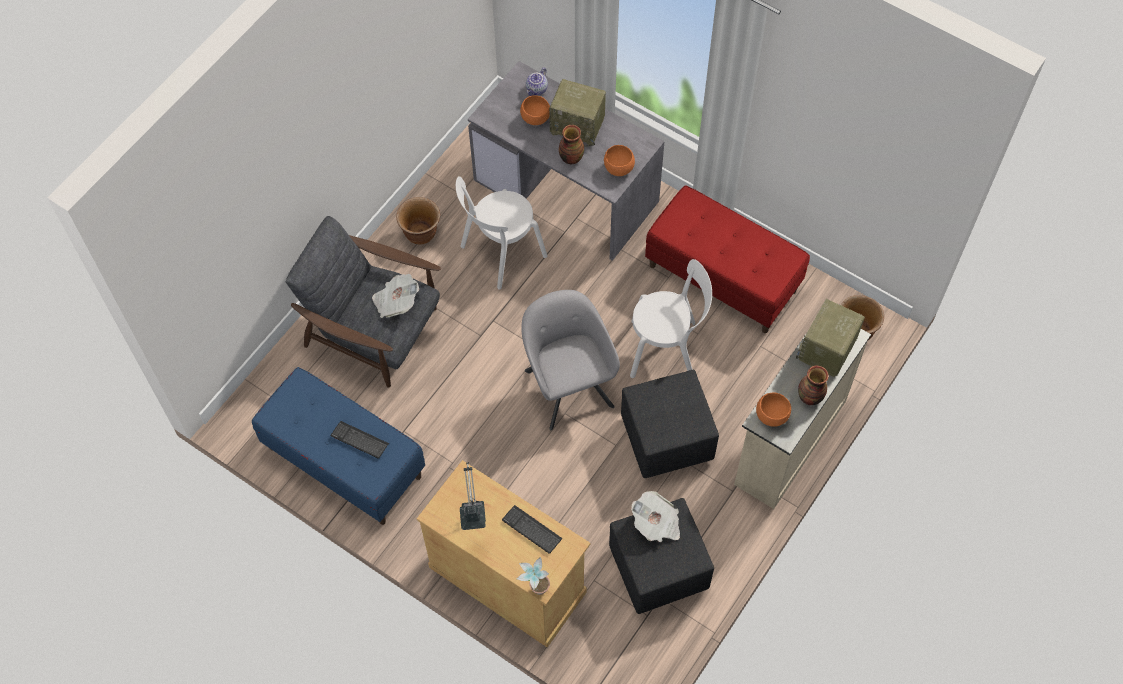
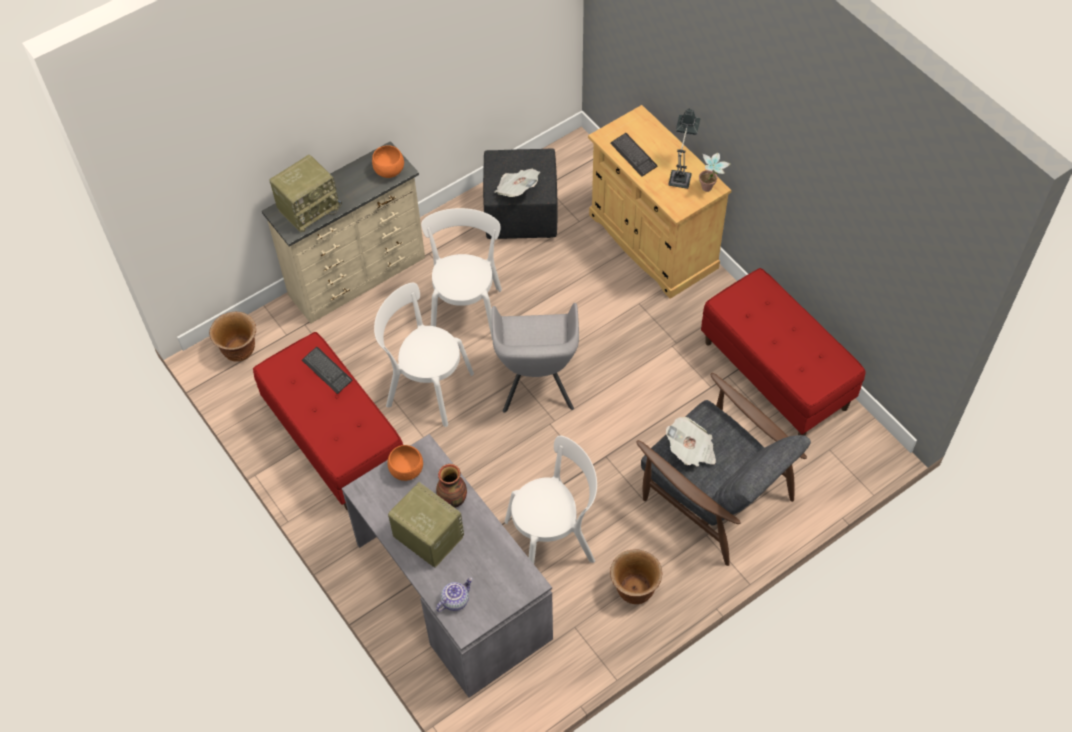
camera: 160 degrees left, 5 degrees down
blue bench [252,367,425,525] -> red bench [701,268,866,436]
keyboard [330,421,389,459] -> keyboard moved to [302,347,352,394]
potted plant [517,557,550,595] -> potted plant moved to [699,153,731,192]
orange bowl [520,95,550,125] -> none
black ottoman [621,370,719,478] -> white chair [421,208,502,340]
vase [798,366,829,405] -> none

